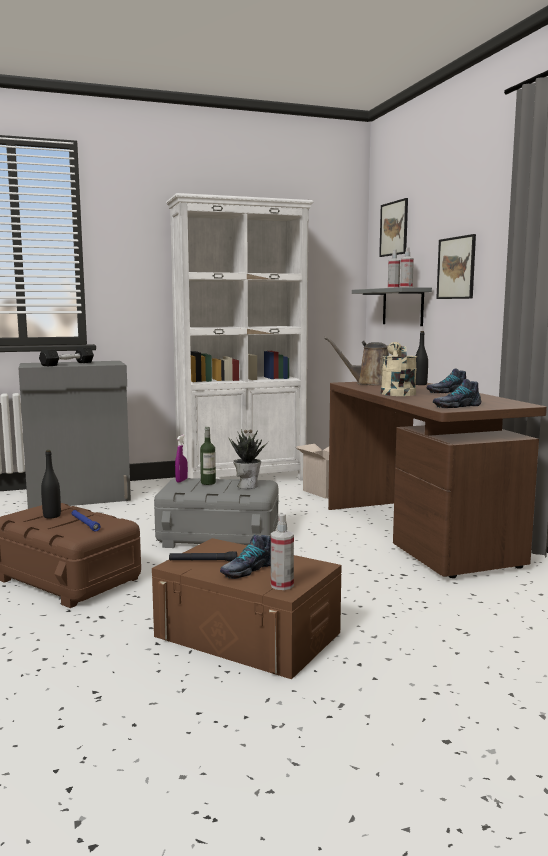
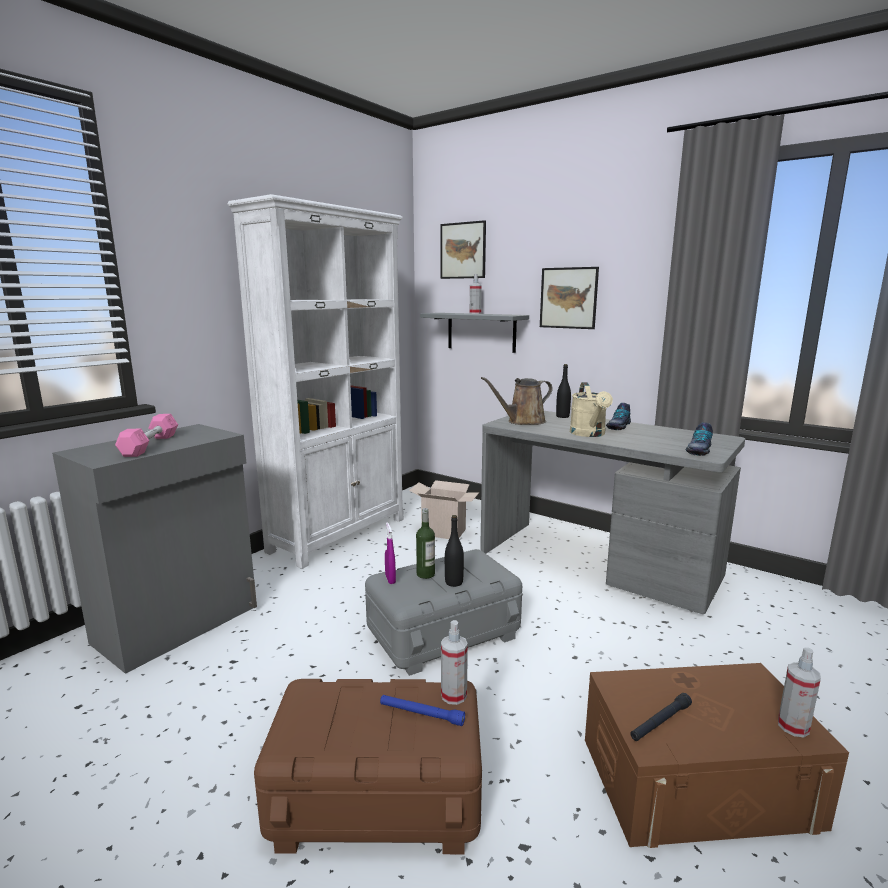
camera: 35 degrees left, 5 degrees up
black dumbbell [39,347,94,366] -> pink dumbbell [115,414,178,457]
black bottle [41,450,61,518] -> black bottle moved to [445,515,464,587]
shoe [220,535,271,579] -> none
potted plant [229,429,268,489] -> none
brown desk [328,382,547,578] -> grey desk [480,411,745,614]
beige watering can [381,342,417,396] -> beige watering can turned 150 degrees counterclockwise [570,382,613,437]
spray bottle [400,247,414,287] -> spray bottle moved to [441,620,468,705]

